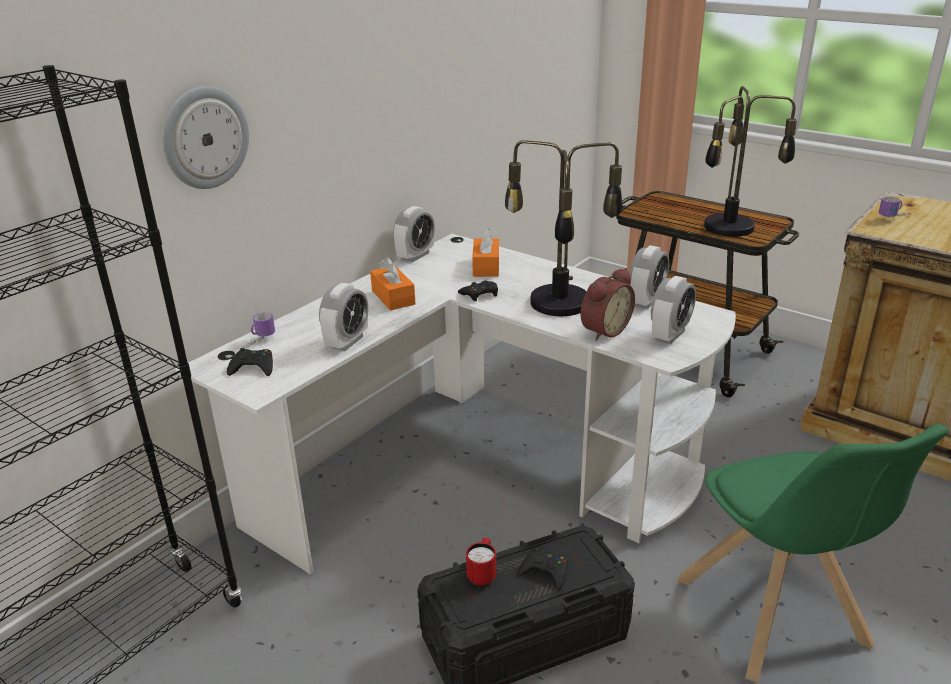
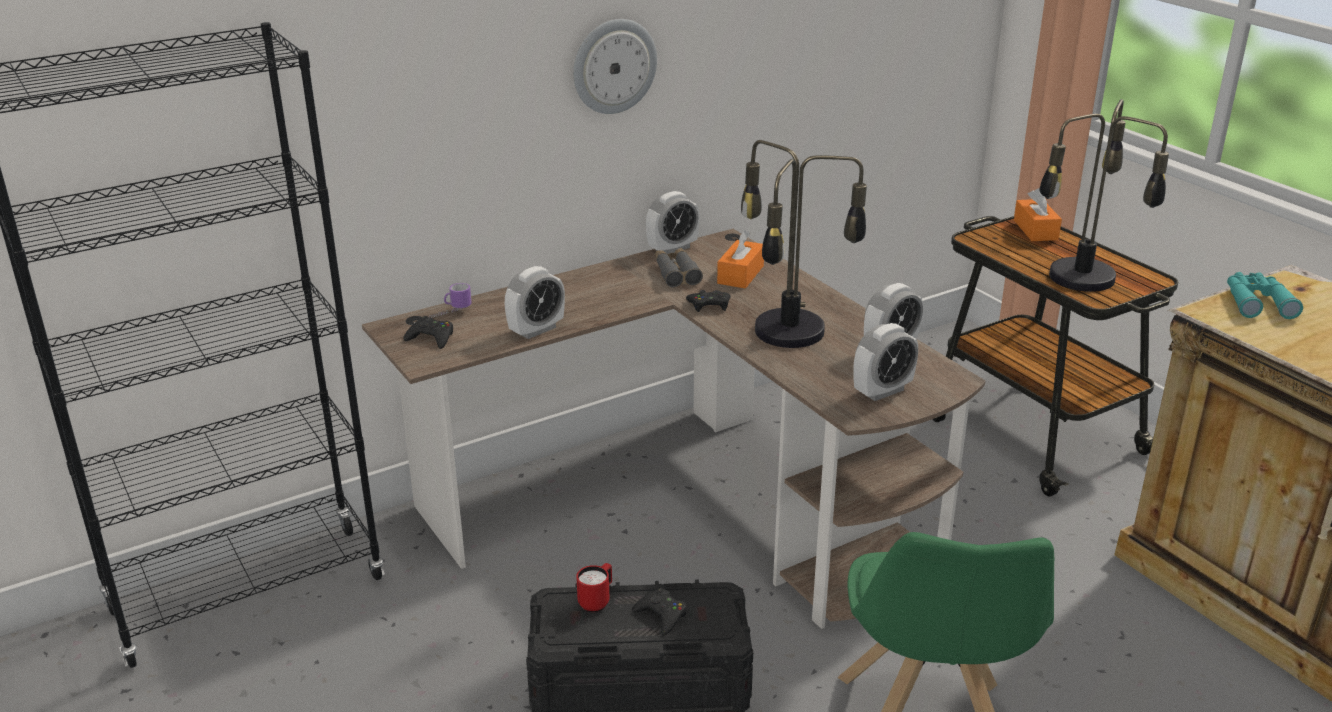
camera: 20 degrees right, 0 degrees up
wall clock [162,86,249,189] -> wall clock moved to [573,19,657,114]
white desk [175,234,736,574] -> brown desk [362,229,986,629]
orange tissue box [370,257,415,310] -> orange tissue box moved to [1014,188,1062,241]
alarm clock [581,268,635,341] -> none
mug [879,196,911,218] -> turquoise binoculars [1227,272,1303,319]
none -> grey binoculars [655,248,703,288]

